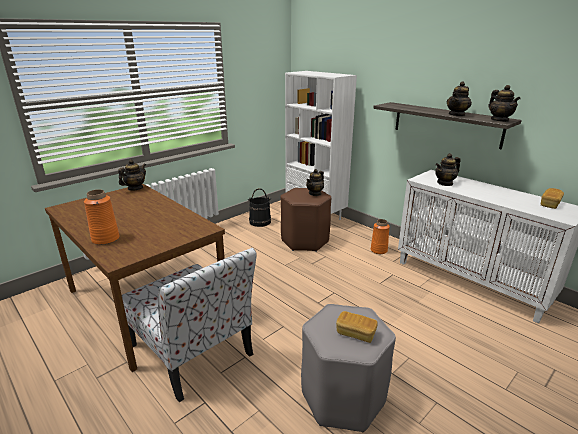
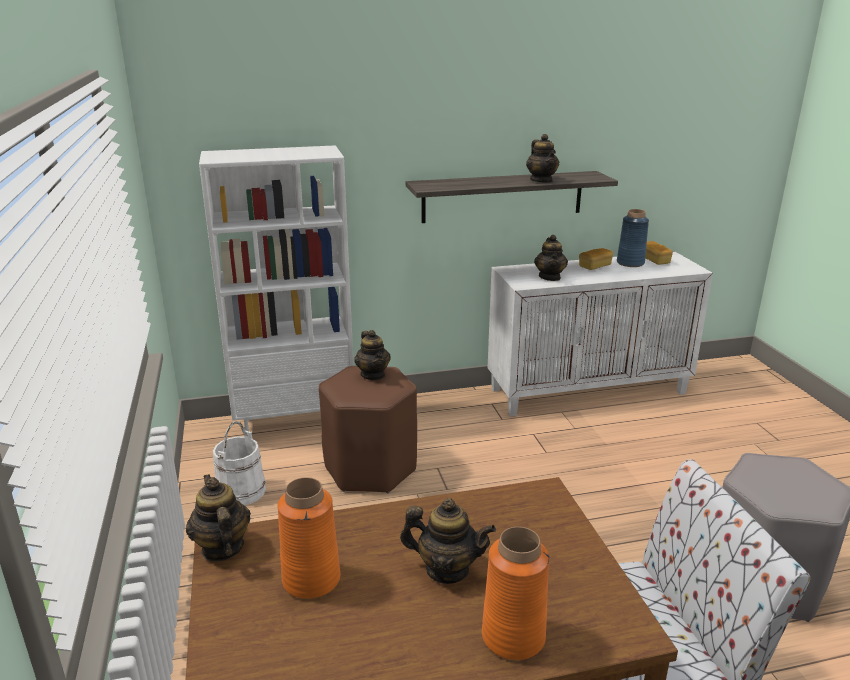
camera: 60 degrees left, 0 degrees up
black bucket [248,188,271,227] -> white bucket [213,421,266,505]
bread [336,311,378,343] -> bread moved to [579,248,613,270]
orange vase [371,219,390,254] -> orange vase moved to [277,477,340,599]
teapot [488,85,521,122] -> teapot moved to [400,498,496,584]
none -> blue vase [617,209,649,267]

